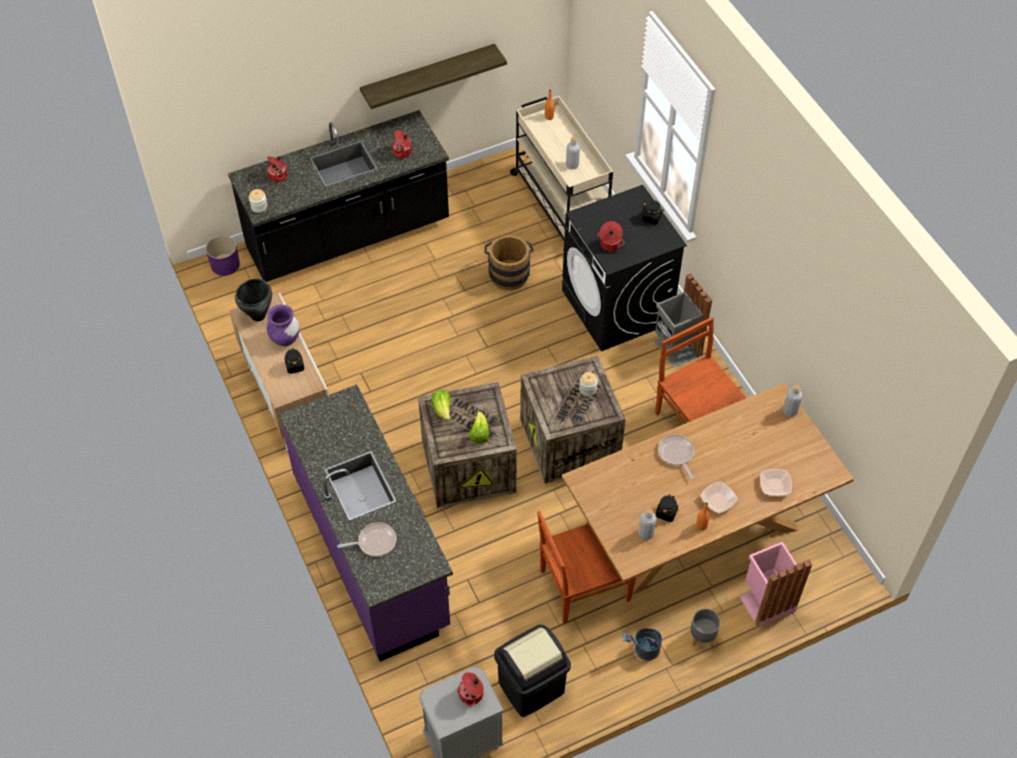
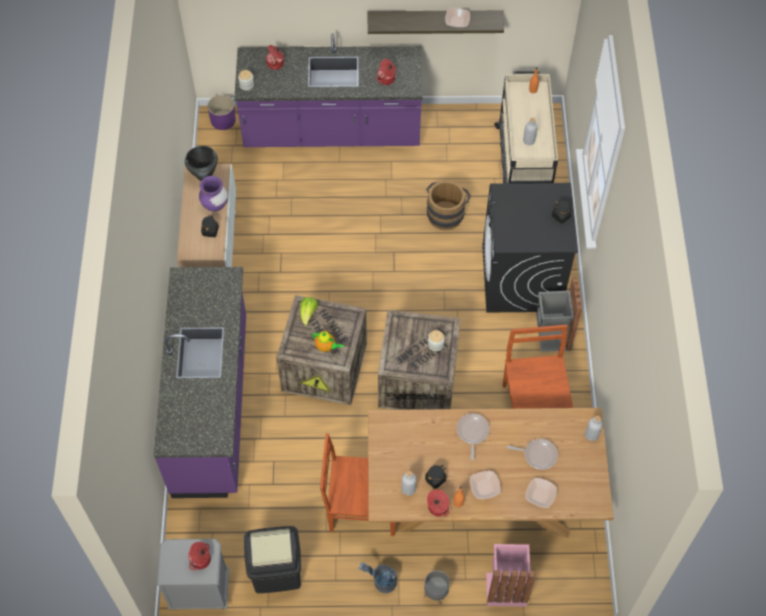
camera: 25 degrees right, 5 degrees up
black counter [228,110,449,282] -> purple counter [234,33,423,147]
frying pan [337,522,396,557] -> frying pan moved to [507,439,558,470]
lettuce [469,411,489,444] -> teapot [312,331,344,352]
cooking pot [598,221,625,252] -> cooking pot moved to [427,490,449,517]
none -> bowl [445,8,470,27]

